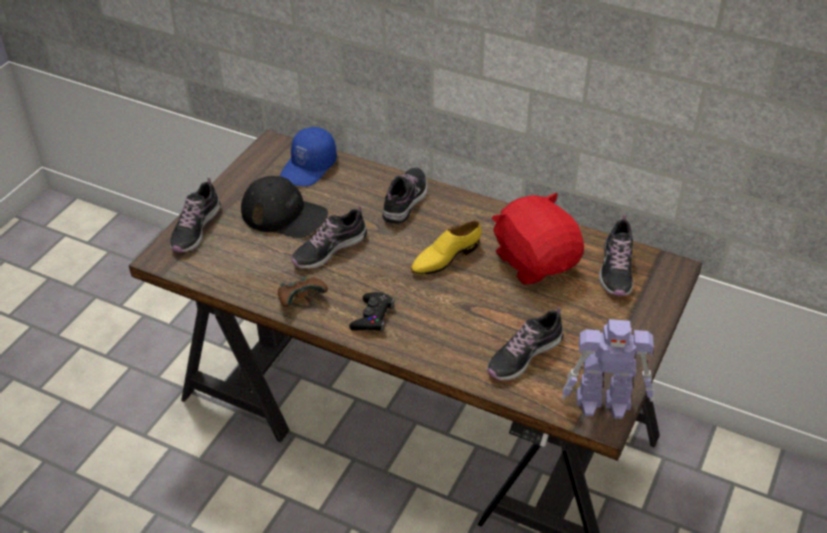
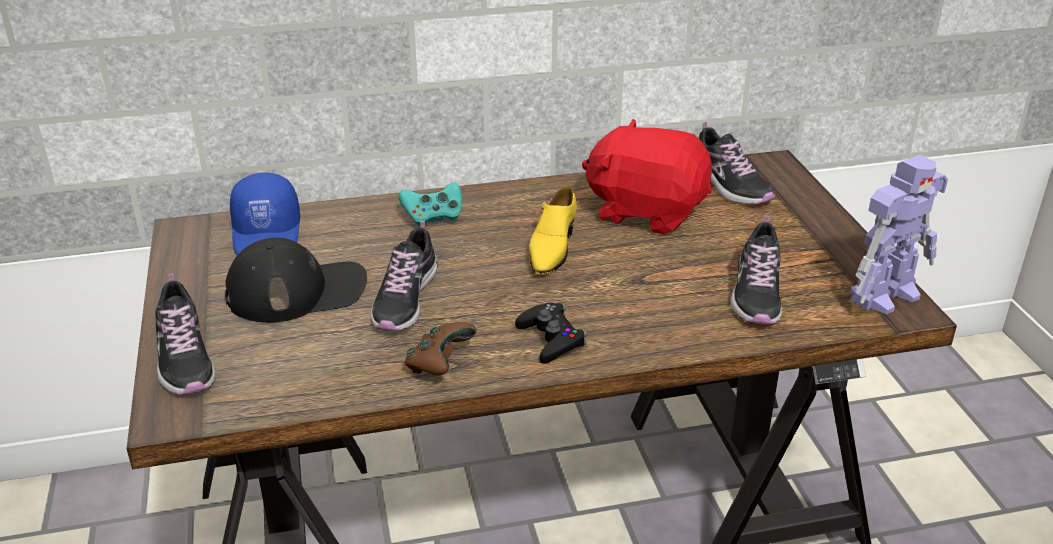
camera: 40 degrees left, 10 degrees down
shoe [382,167,427,224] -> turquoise game controller [399,182,462,227]

